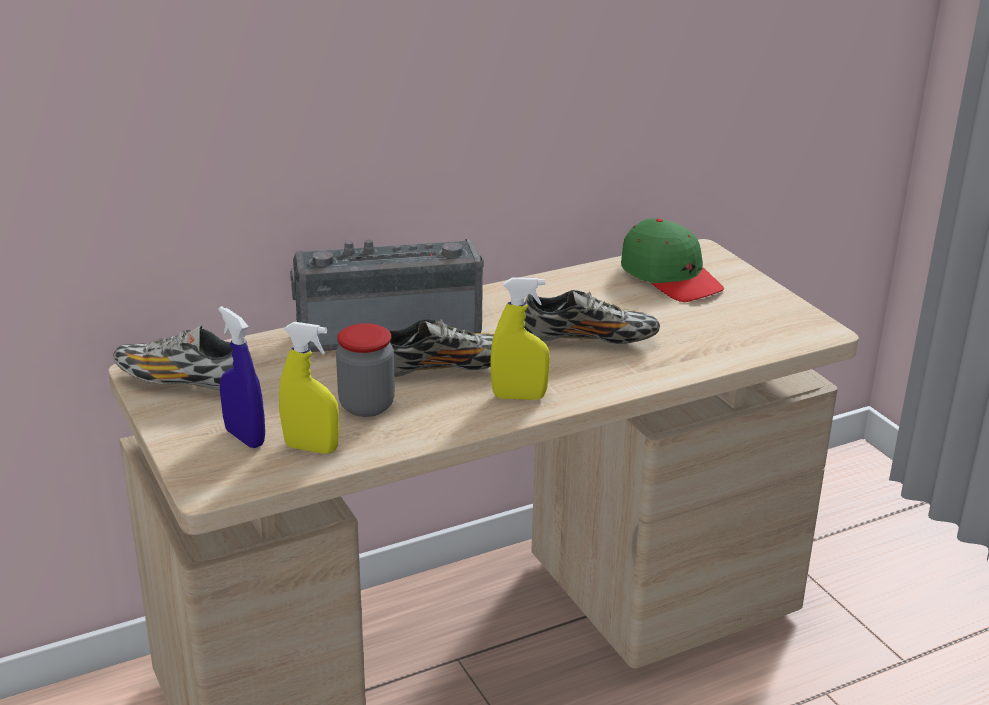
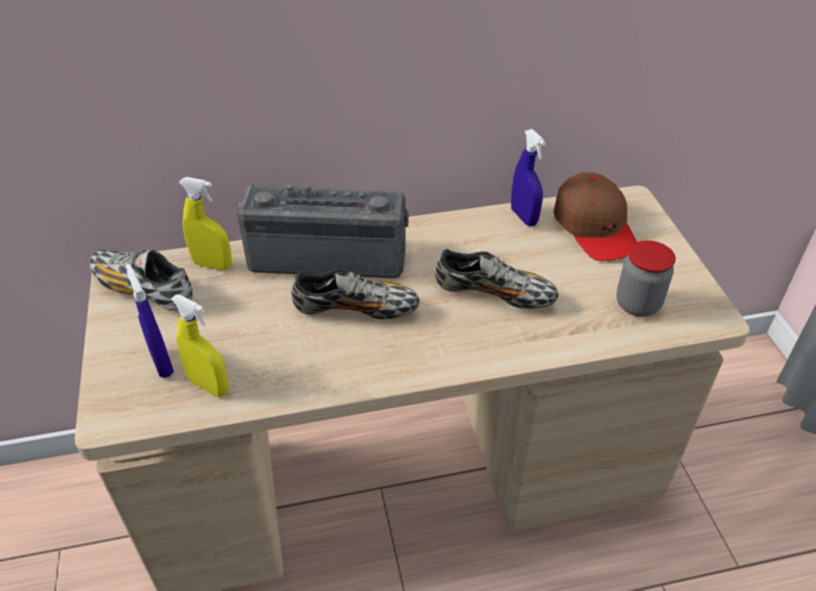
camera: 15 degrees right, 15 degrees up
jar [336,323,395,417] -> jar moved to [616,240,676,317]
yellow spray bottle [491,278,550,400] -> yellow spray bottle moved to [179,177,232,270]
green cap [621,218,724,302] -> brown cap [553,172,637,261]
none -> blue spray bottle [511,129,546,226]

